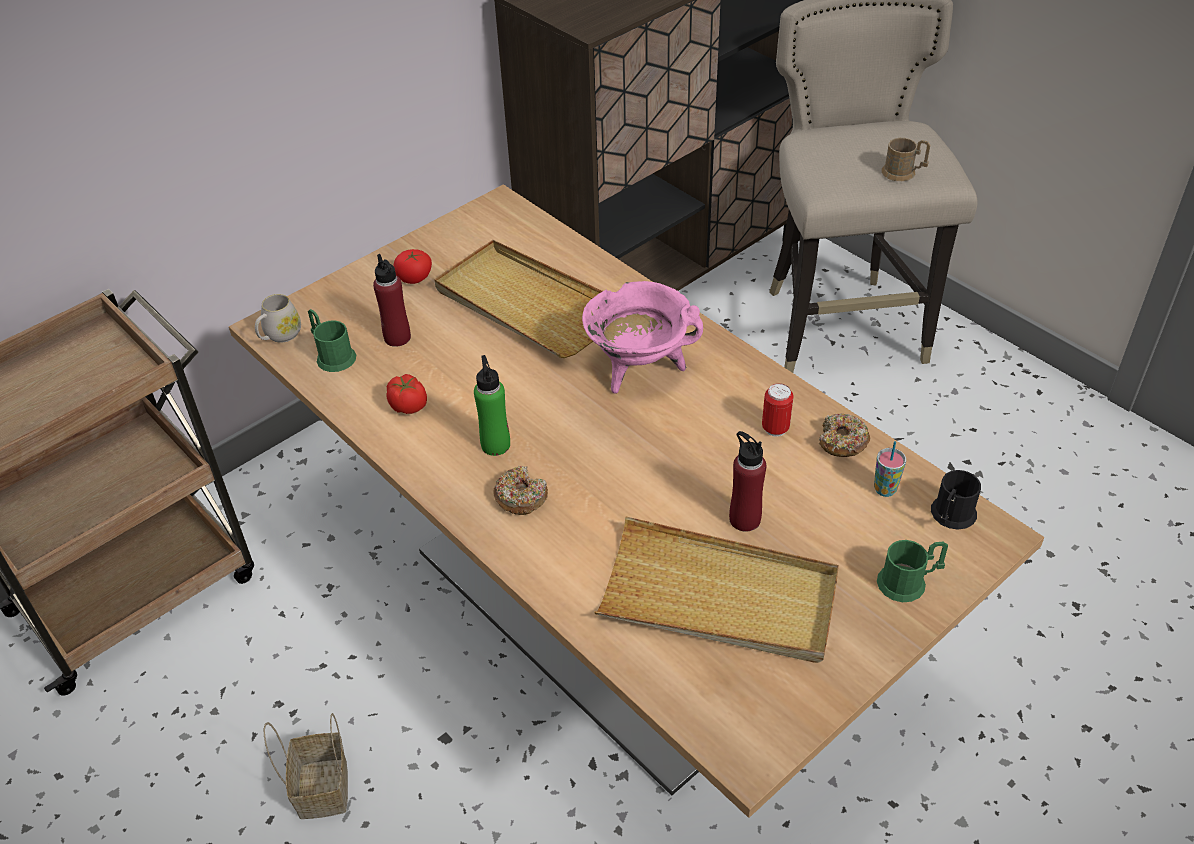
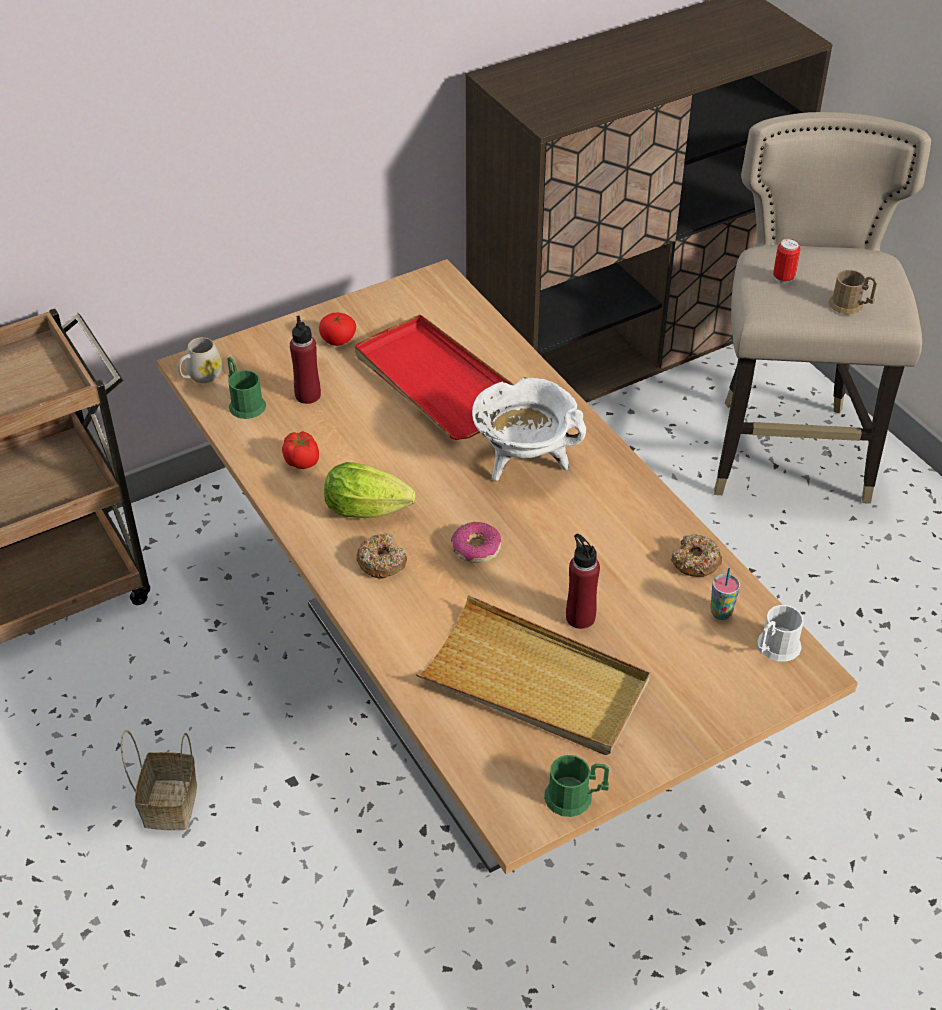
camera: 10 degrees right, 0 degrees up
beige tray [434,240,603,358] -> red tray [355,314,514,440]
green bottle [474,355,510,456] -> lettuce [324,462,416,518]
pink cooking pot [582,281,703,394] -> white cooking pot [472,377,586,481]
can [762,383,793,437] -> can moved to [773,239,800,284]
green mug [877,540,948,602] -> green mug moved to [544,755,609,817]
black mug [931,470,981,530] -> white mug [758,605,804,662]
none -> donut [451,522,501,563]

